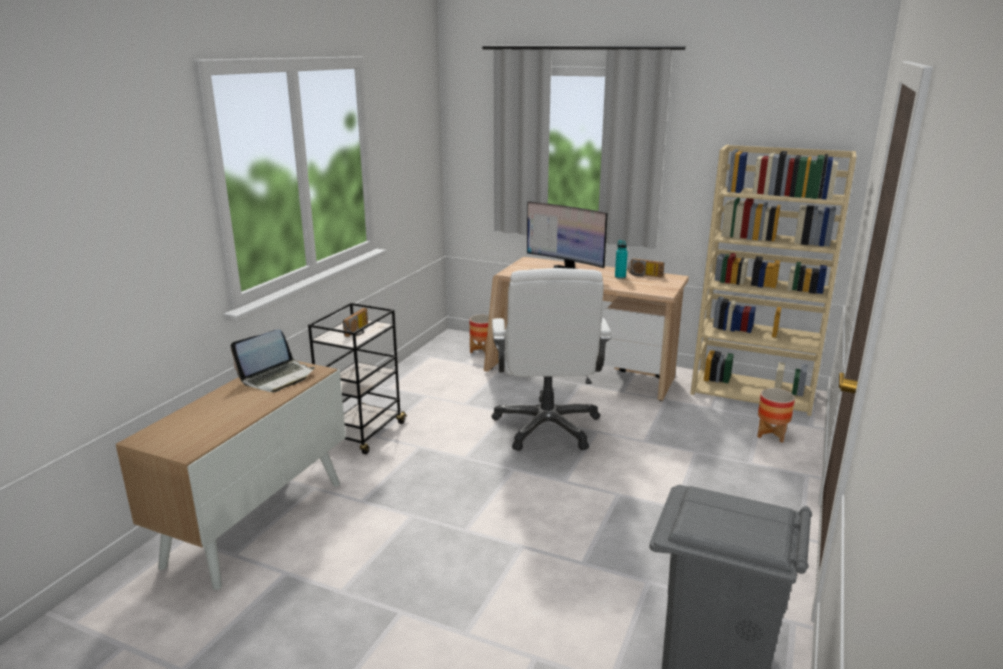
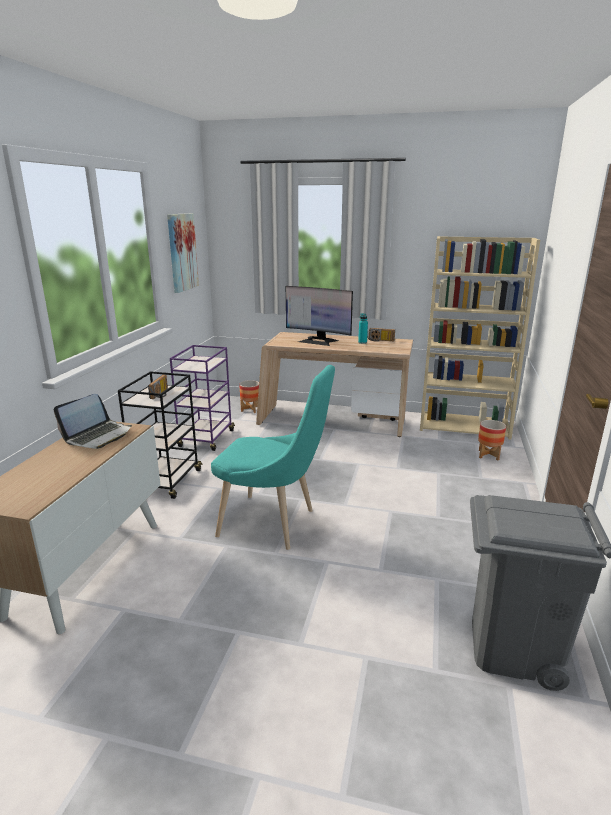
camera: 10 degrees left, 0 degrees up
white office chair [491,268,612,451] -> none
none -> picture [167,213,199,293]
none -> purple cart [170,345,235,451]
none -> turquoise chair [211,365,335,550]

